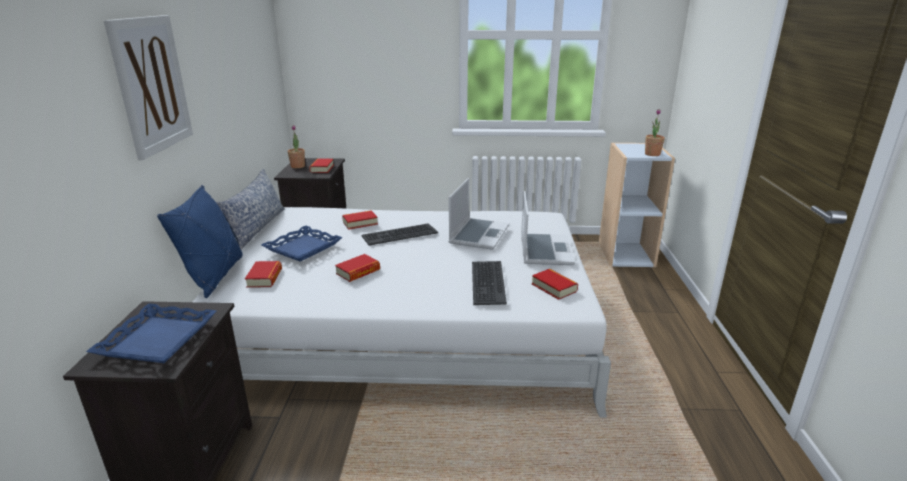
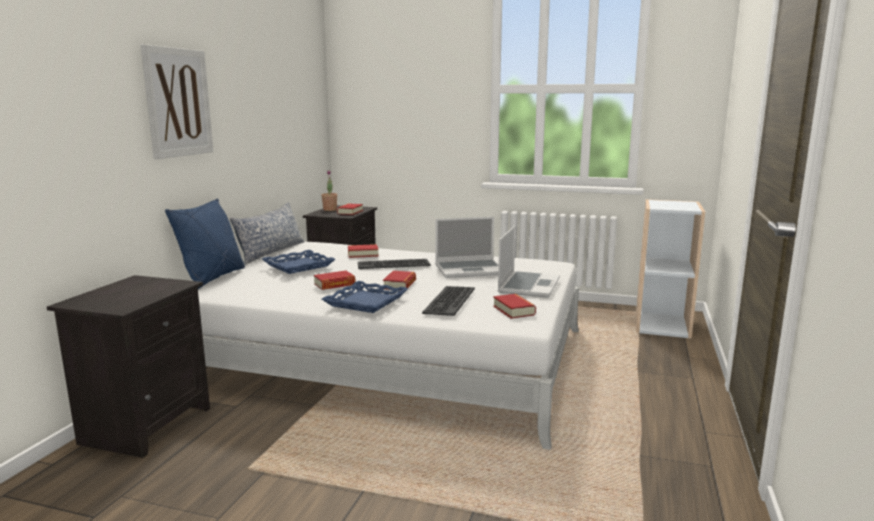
camera: 15 degrees right, 10 degrees down
blue tray [86,304,216,363] -> blue tray moved to [322,281,408,313]
book [245,261,282,288] -> book moved to [383,271,416,290]
laptop [449,178,509,250] -> laptop turned 45 degrees clockwise [435,217,499,278]
potted plant [645,109,665,156] -> none

